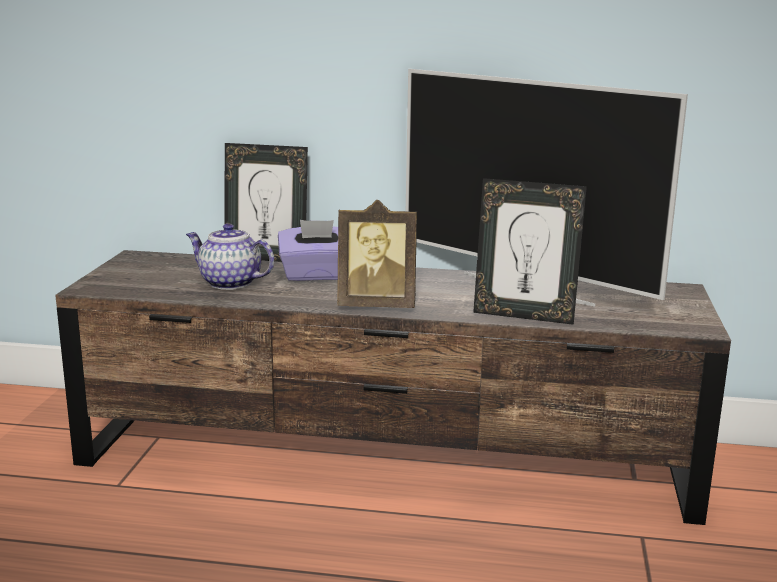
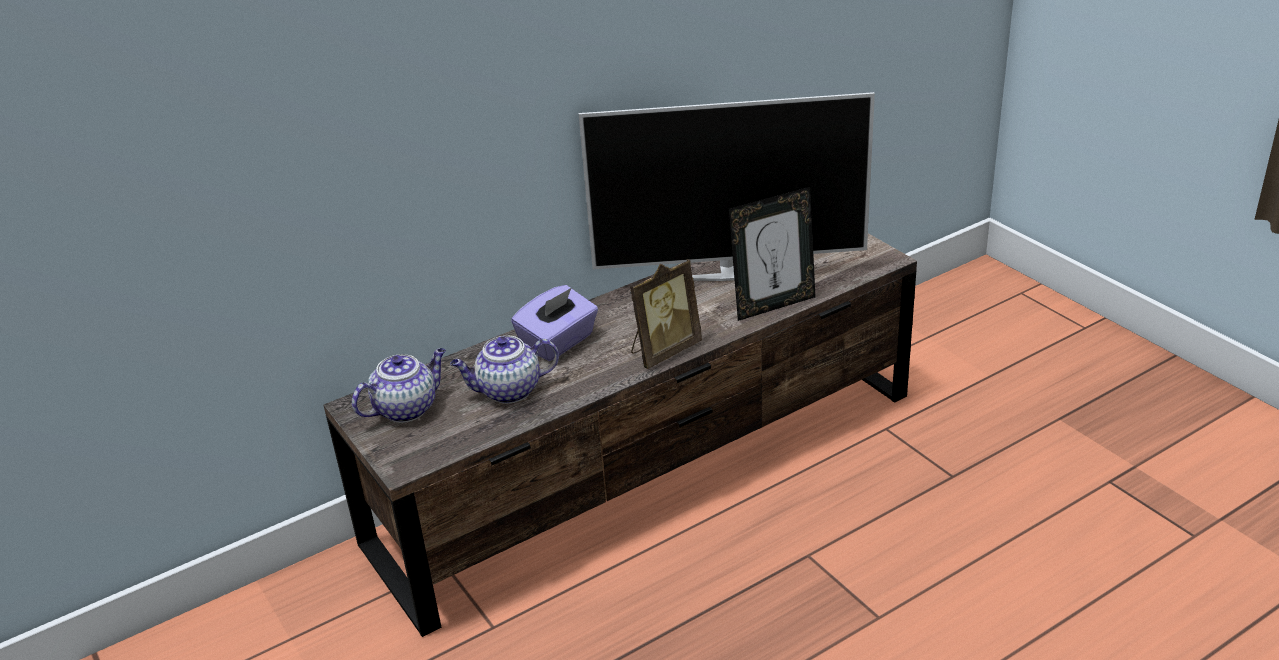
camera: 40 degrees left, 15 degrees up
picture frame [224,143,308,262] -> none
none -> teapot [352,348,446,423]

